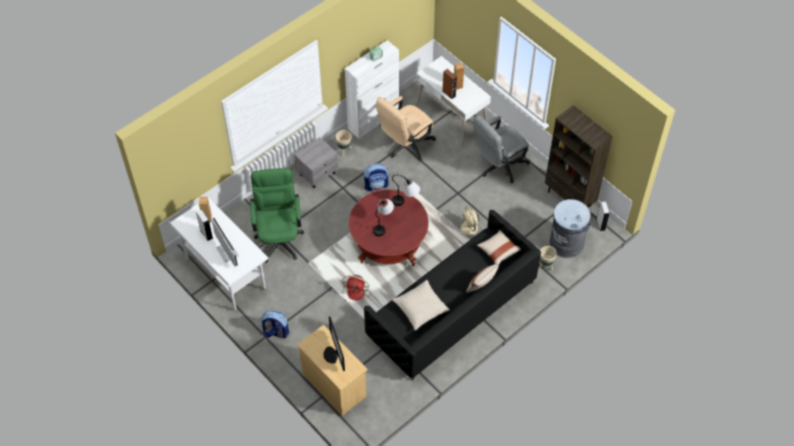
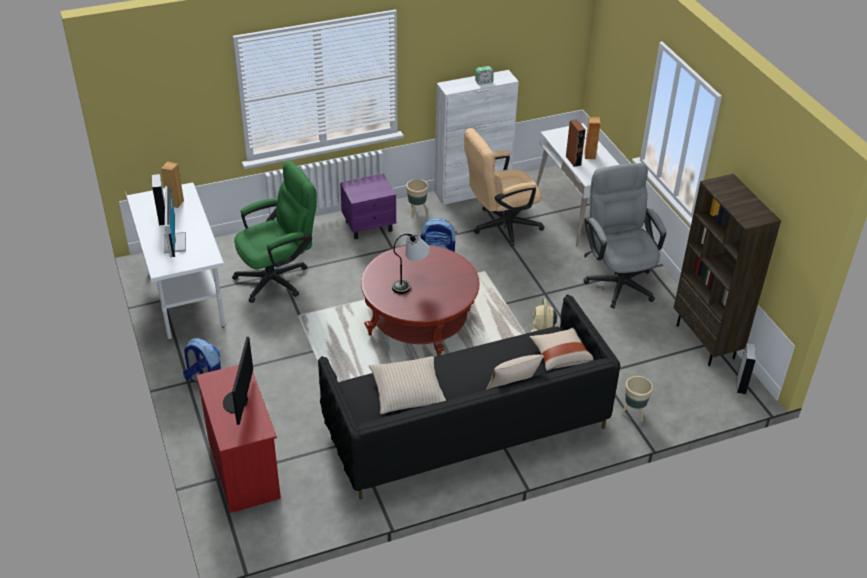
camera: 20 degrees right, 15 degrees down
green office chair [250,168,304,263] -> green office chair turned 45 degrees clockwise [232,161,317,303]
grey nightstand [294,137,338,188] -> purple nightstand [340,174,396,239]
beige dresser [297,325,368,416] -> red dresser [196,365,281,513]
red fan [342,275,370,302] -> none
table lamp [392,175,420,206] -> none
grey office chair [473,115,530,183] -> grey office chair turned 90 degrees clockwise [584,163,666,309]
grey trash can [550,199,591,258] -> none

